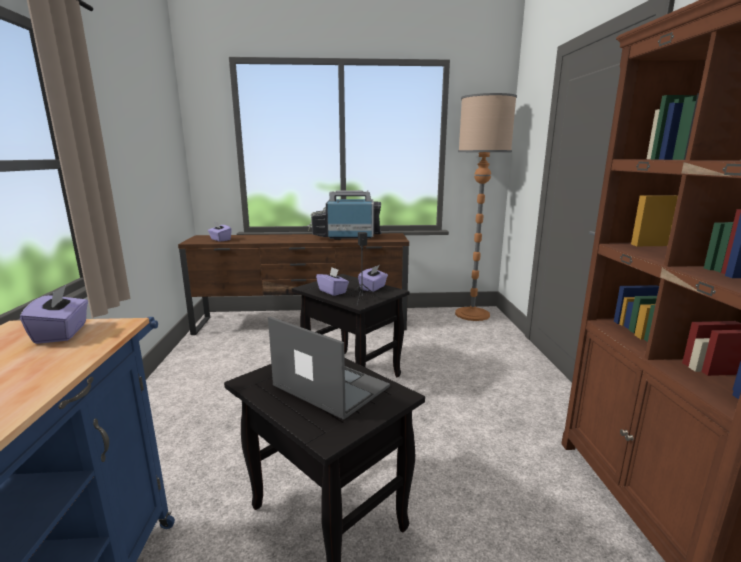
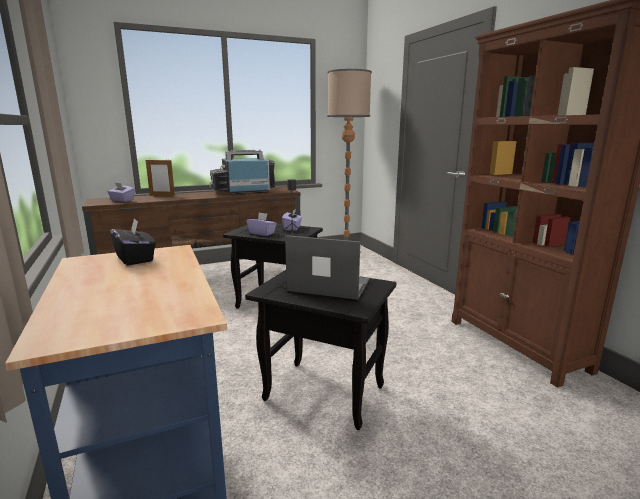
camera: 20 degrees left, 0 degrees up
purple tissue box [20,285,88,344] -> black tissue box [110,218,156,266]
none -> picture frame [146,160,175,196]

